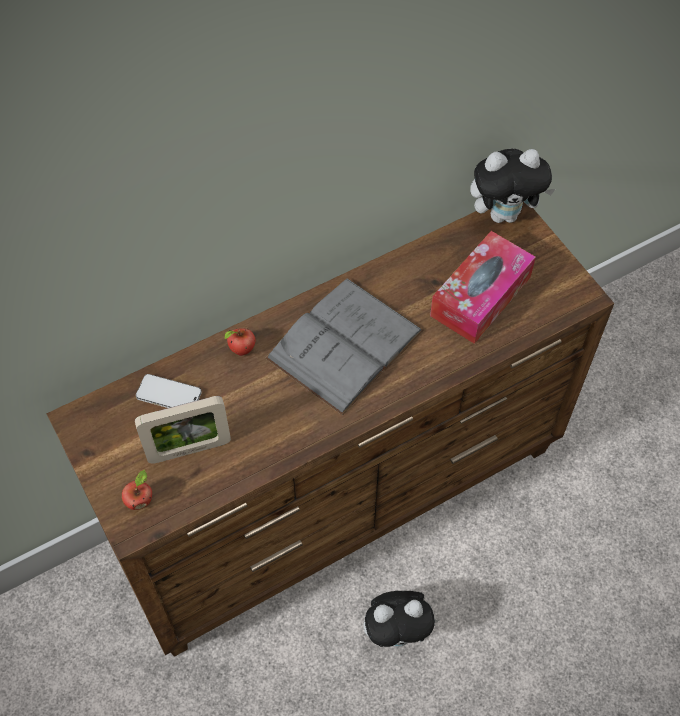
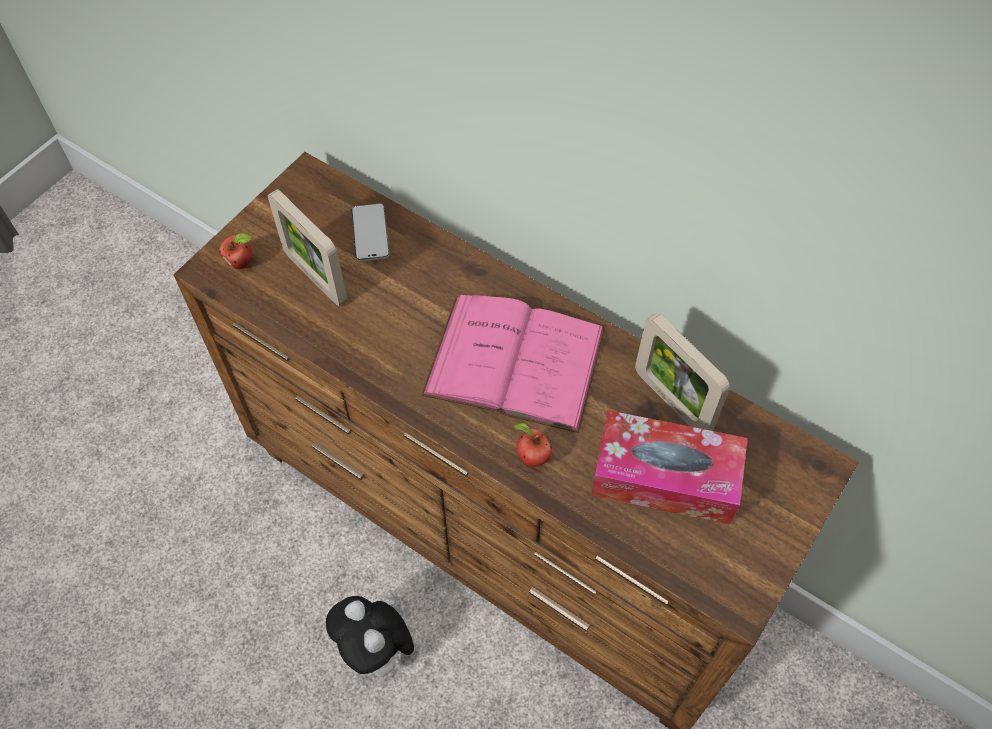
camera: 65 degrees right, 0 degrees up
apple [224,328,256,356] -> apple moved to [513,423,552,466]
grey book [266,278,423,415] -> pink book [421,295,606,433]
plush toy [470,149,555,223] -> none
none -> picture frame [635,313,730,431]

